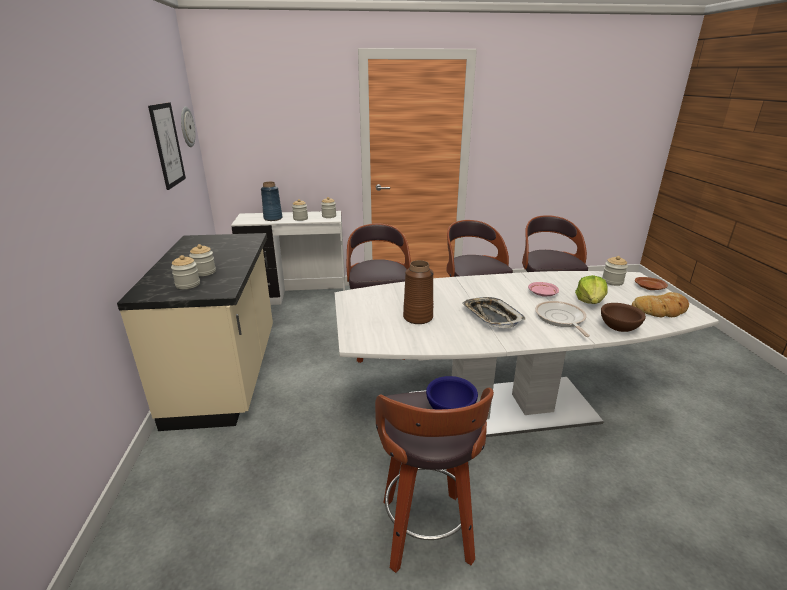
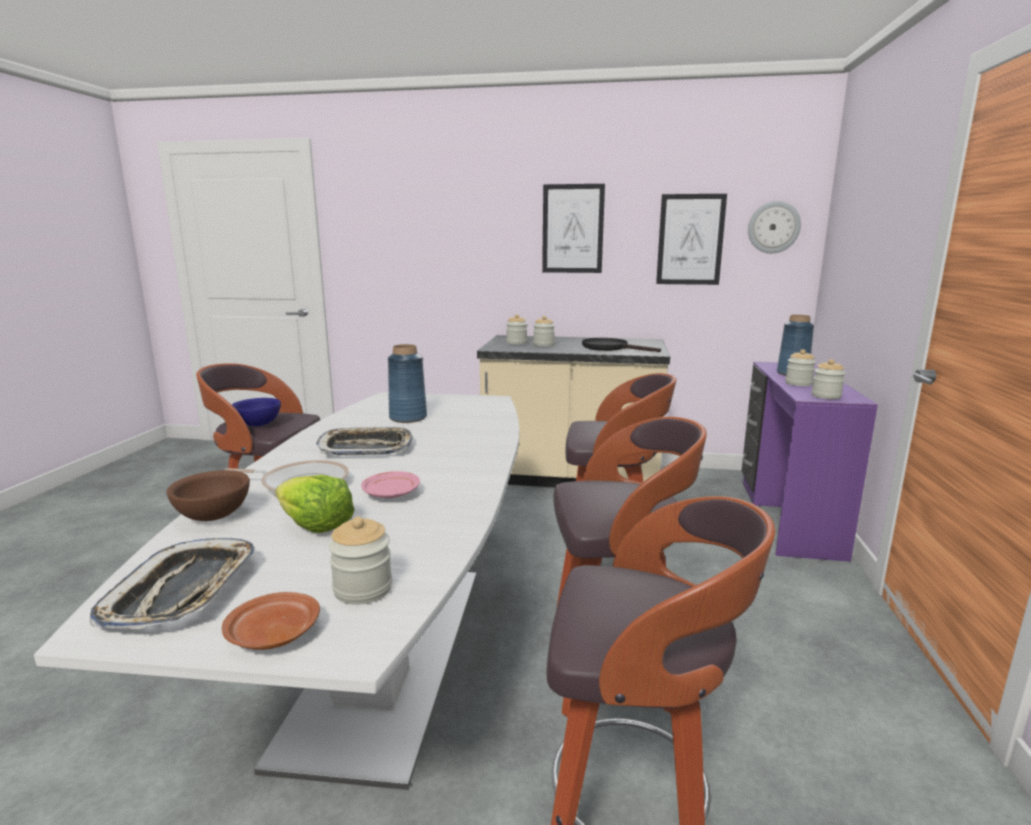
camera: 105 degrees right, 10 degrees down
white desk [231,211,345,305] -> purple desk [742,362,878,562]
brown vase [403,260,433,324] -> blue vase [388,344,427,423]
bread [632,292,689,317] -> tray [90,538,255,629]
none -> picture [542,184,605,273]
none -> black frying pan [582,338,661,352]

